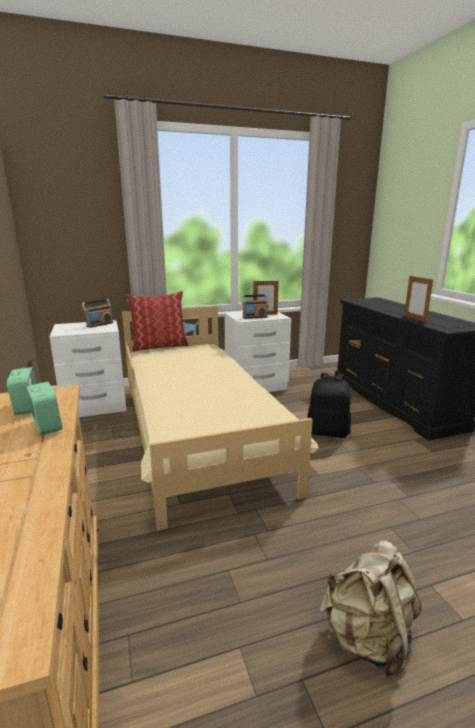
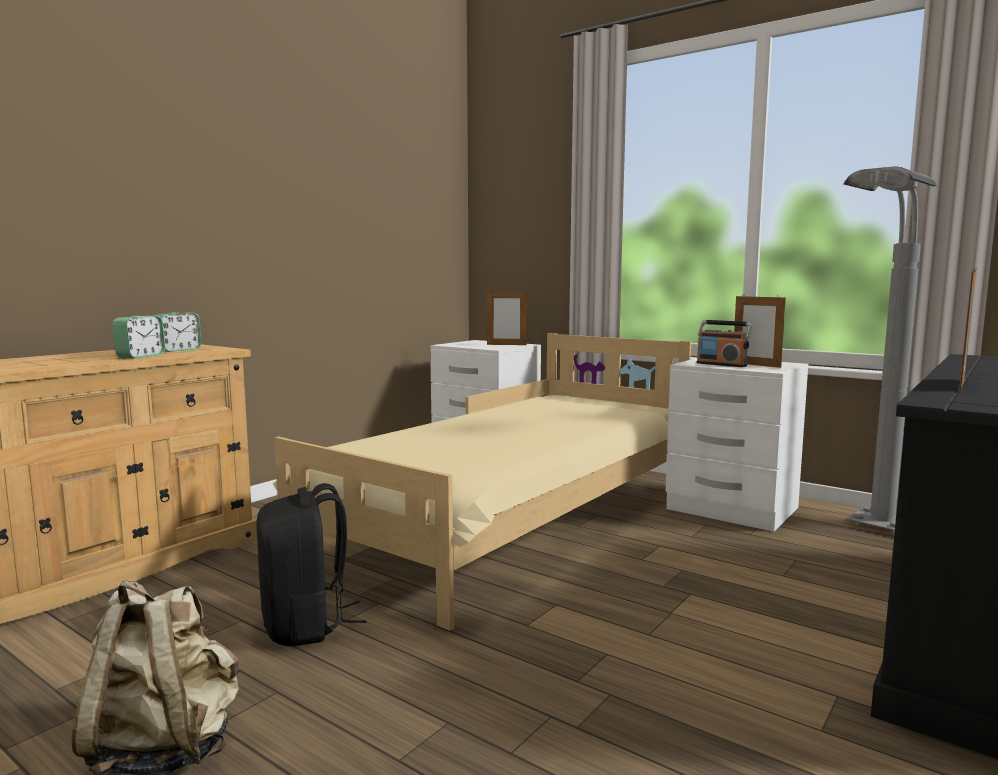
camera: 55 degrees right, 10 degrees down
radio [82,299,113,328] -> picture frame [487,292,527,345]
pillow [125,291,188,352] -> none
black backpack [307,373,351,438] -> black backpack moved to [256,483,367,647]
none -> grey floor lamp [844,166,937,534]

